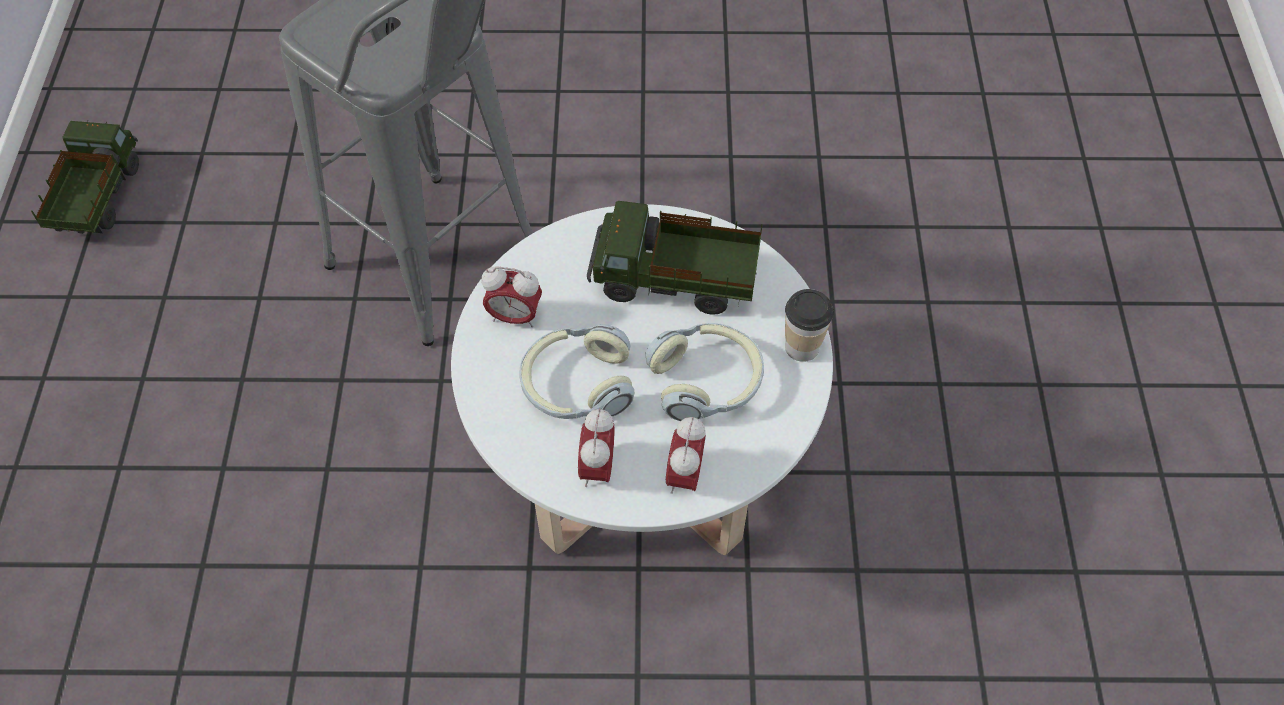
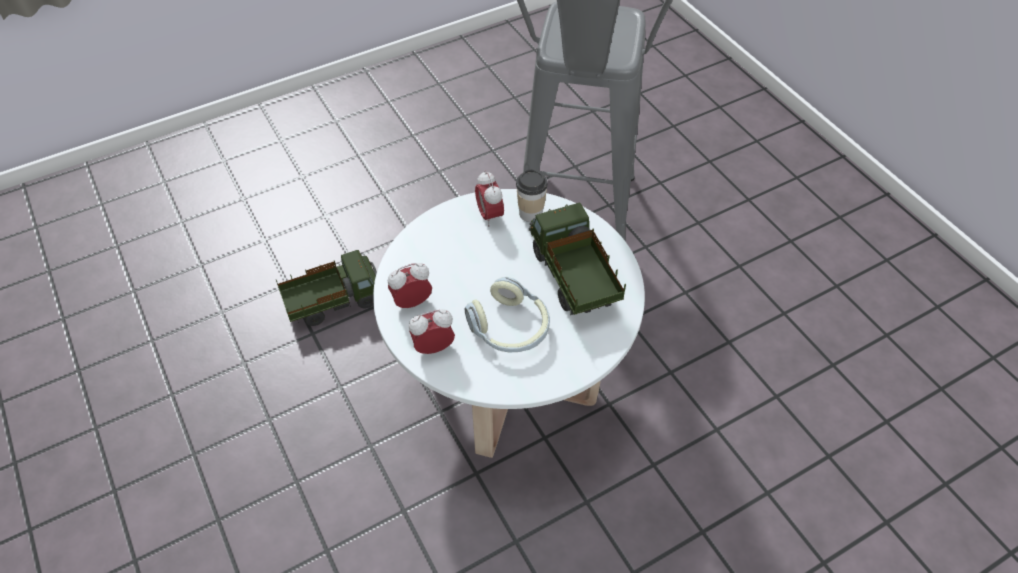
camera: 60 degrees right, 5 degrees down
toy truck [31,120,139,234] -> toy truck moved to [276,250,377,326]
headphones [520,324,634,419] -> none
cup [785,289,833,362] -> cup moved to [516,170,548,222]

